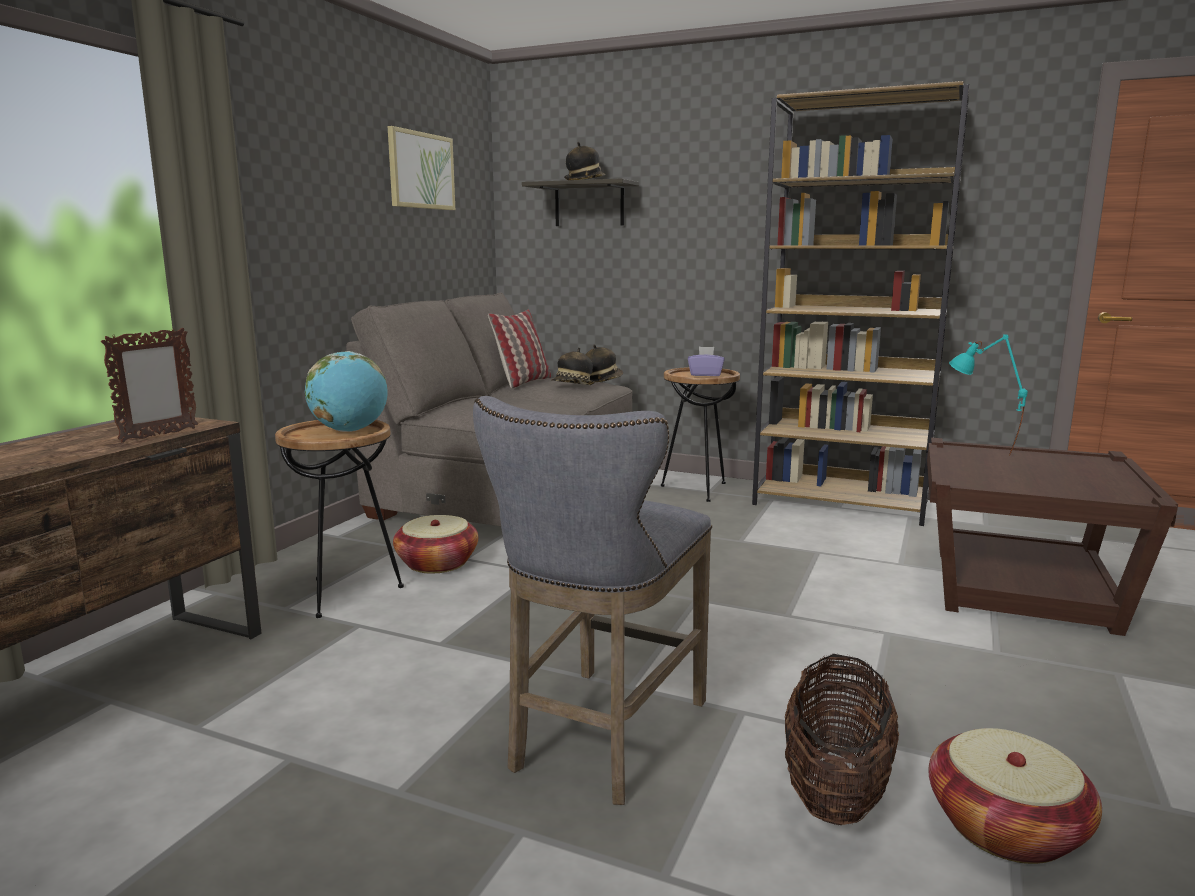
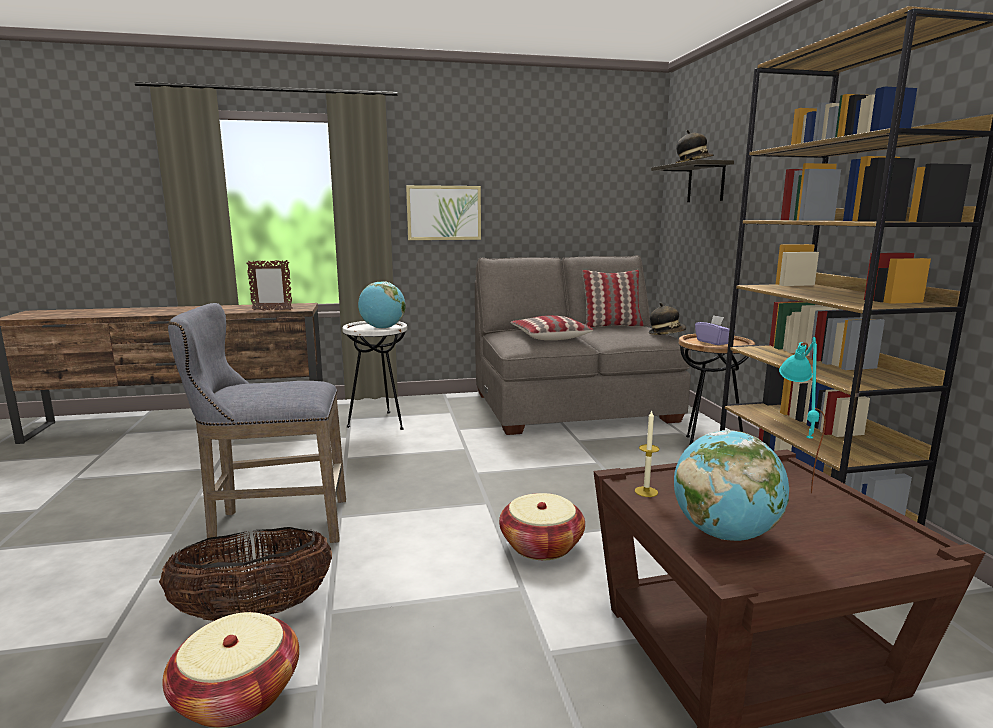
camera: 55 degrees right, 0 degrees up
brown side table [275,420,404,618] -> white side table [342,321,407,430]
picture [388,126,455,210] -> picture moved to [406,185,481,240]
basket [393,515,478,573] -> basket moved to [499,493,585,560]
hat [552,348,595,385] -> none
none -> pillow [510,315,593,340]
none -> candle [635,411,660,497]
none -> globe [674,430,789,541]

